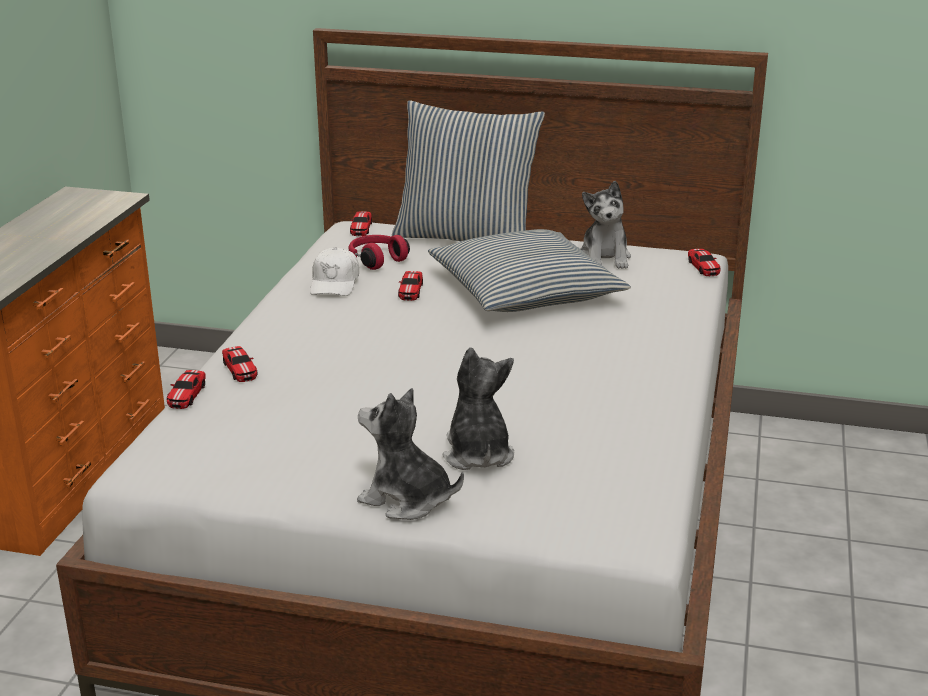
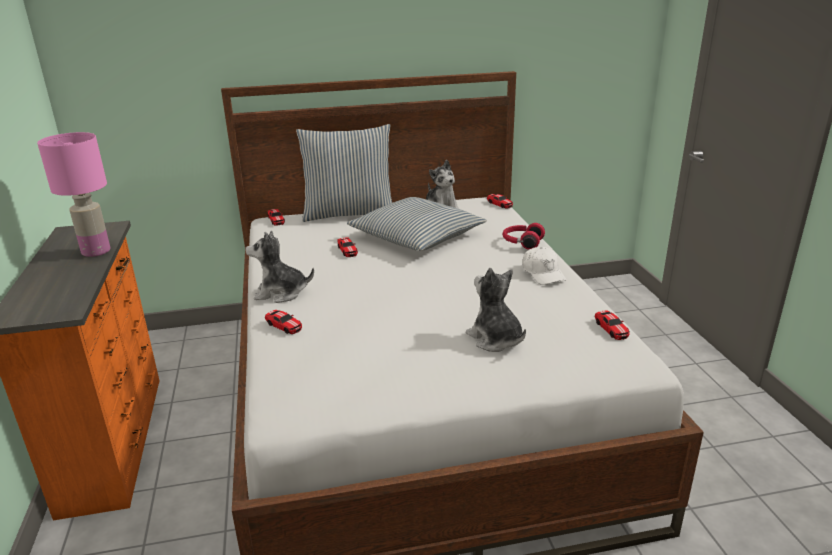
camera: 25 degrees left, 0 degrees up
toy car [167,370,206,409] -> toy car moved to [595,311,630,340]
white cap [310,247,359,296] -> white cap moved to [523,247,567,285]
red headphones [349,235,410,270] -> red headphones moved to [503,223,545,250]
plush toy [357,388,464,520] -> plush toy moved to [246,231,314,303]
none -> pink table lamp [37,132,110,257]

